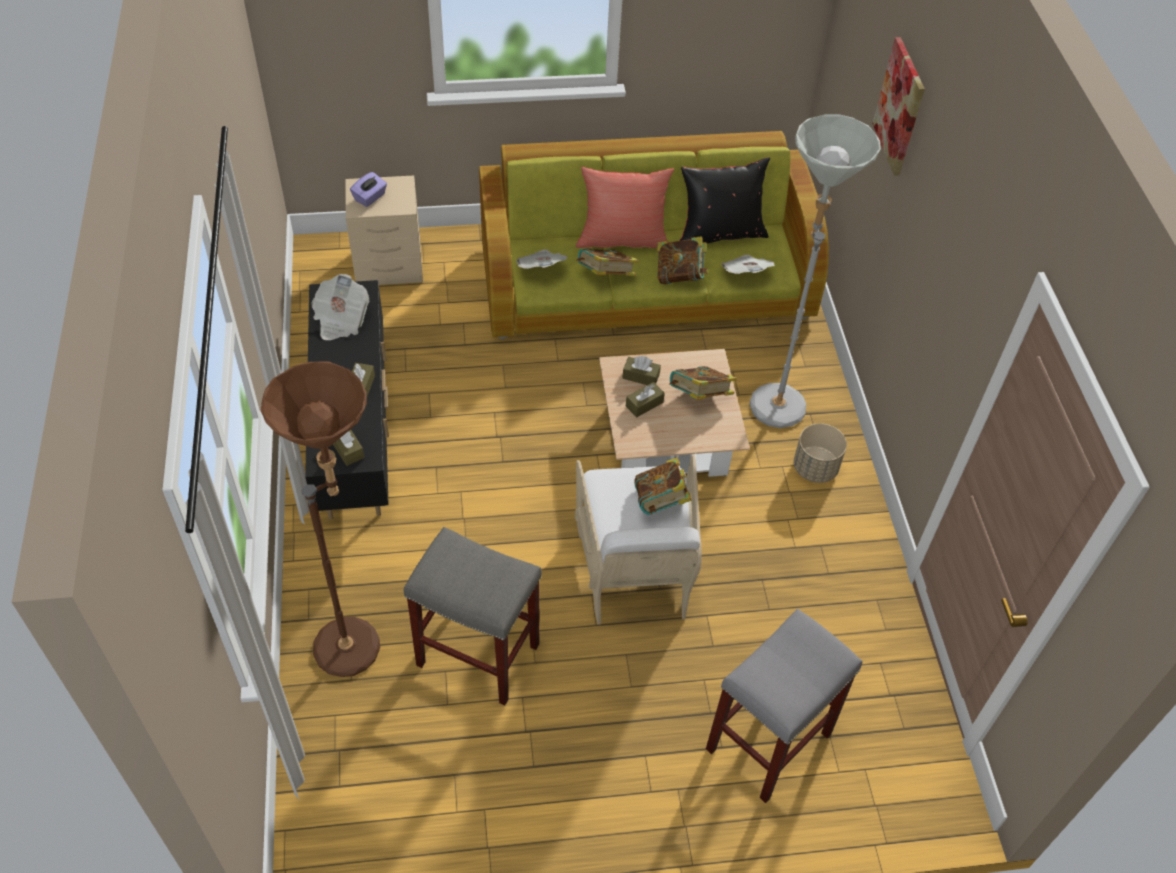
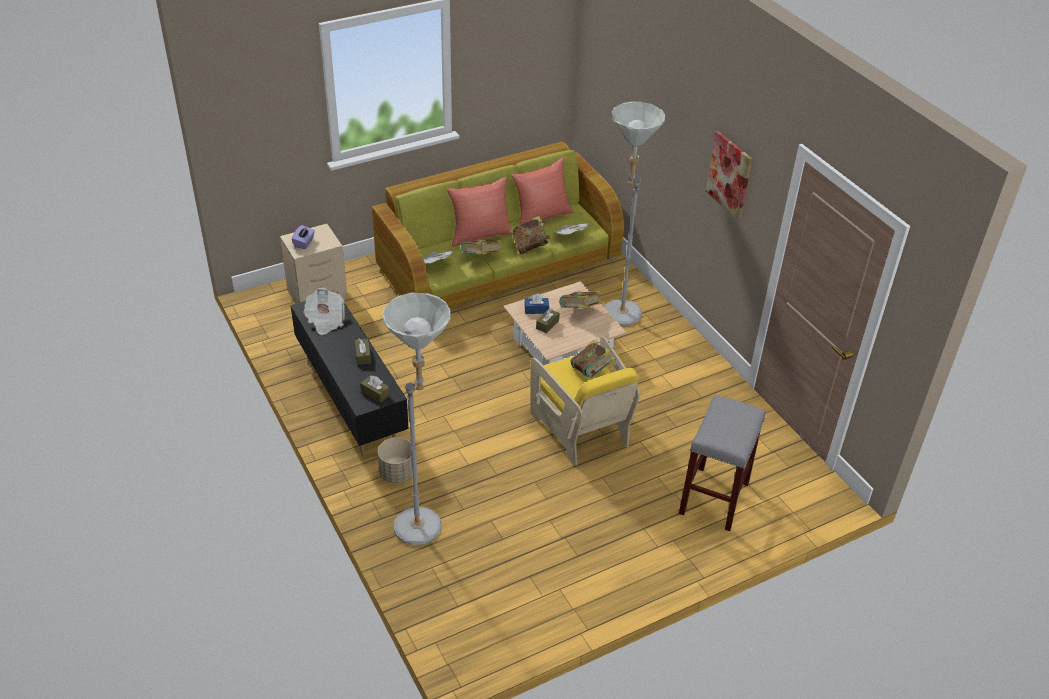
camera: 20 degrees left, 10 degrees down
brown floor lamp [261,362,380,677] -> grey floor lamp [383,293,451,545]
grey stool [404,527,542,706] -> none
white armchair [575,455,702,625] -> yellow armchair [531,336,640,466]
brown tissue box [622,356,661,385] -> blue tissue box [525,294,549,314]
black pillow [679,157,770,244] -> red pillow [511,157,574,224]
beige planter [794,424,847,483] -> beige planter moved to [378,437,413,483]
picture [872,37,925,176] -> picture moved to [706,131,753,220]

